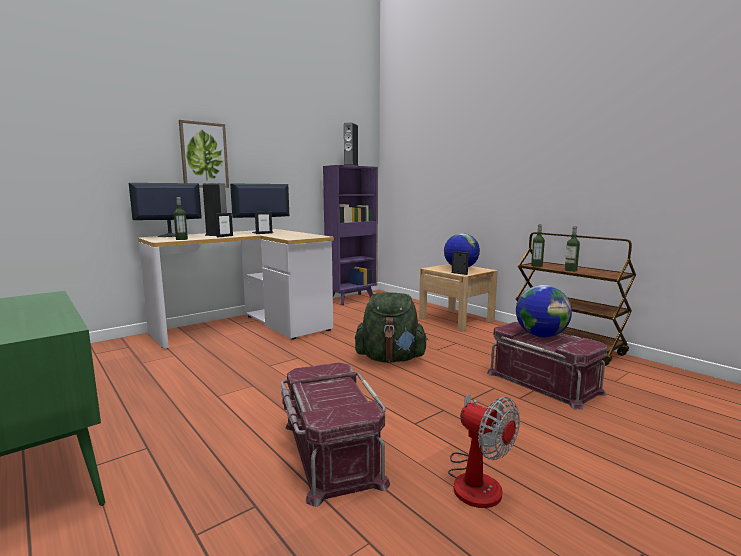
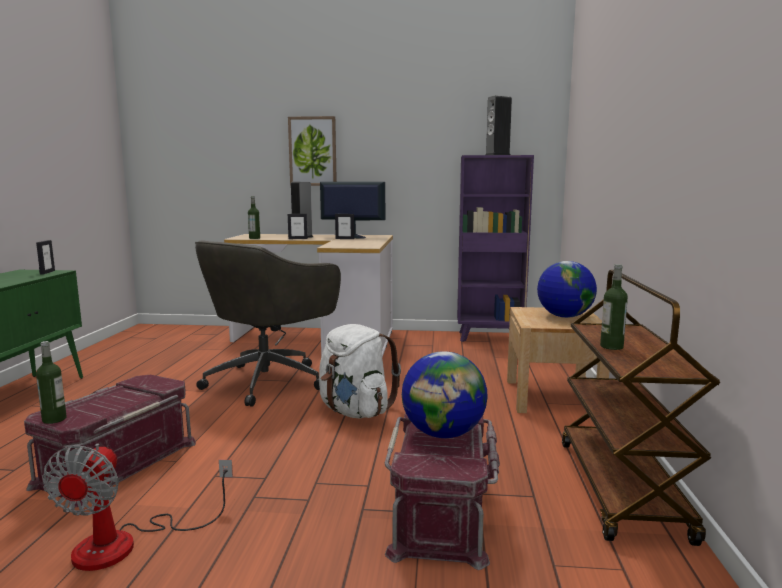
camera: 45 degrees right, 0 degrees up
monitor [129,183,202,237] -> none
green backpack [355,292,428,363] -> white backpack [319,324,401,418]
picture frame [452,251,469,275] -> picture frame moved to [36,240,55,275]
bottle [531,224,545,267] -> bottle moved to [36,341,67,424]
none -> grey office chair [195,240,341,407]

